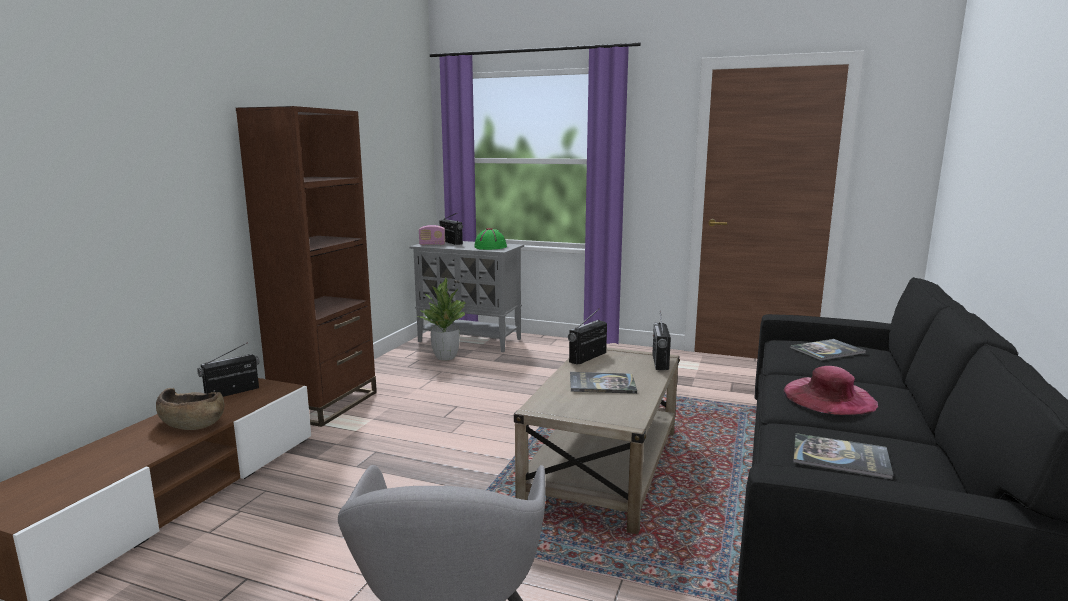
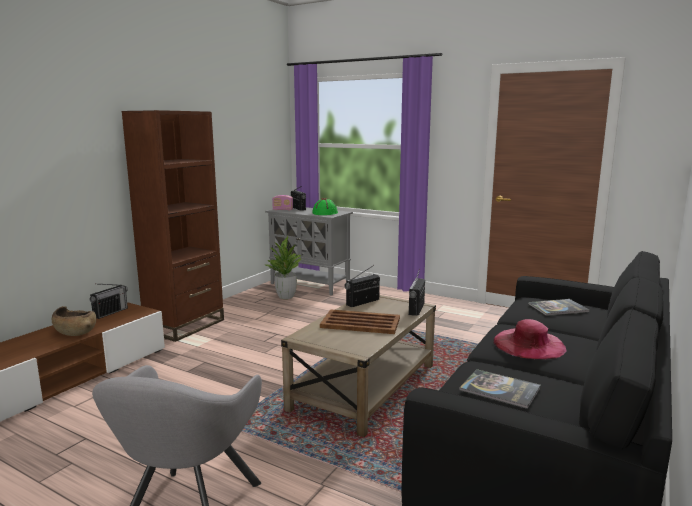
camera: 10 degrees right, 0 degrees up
radio [197,342,260,397] -> radio turned 150 degrees clockwise [90,284,128,319]
book [570,372,637,394] -> brown tray [320,309,400,334]

